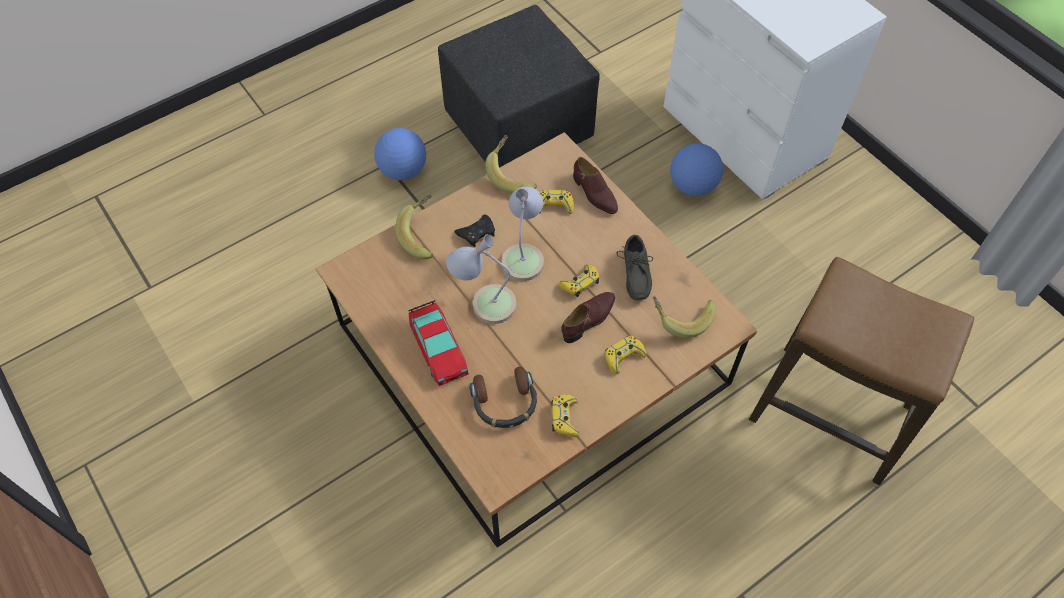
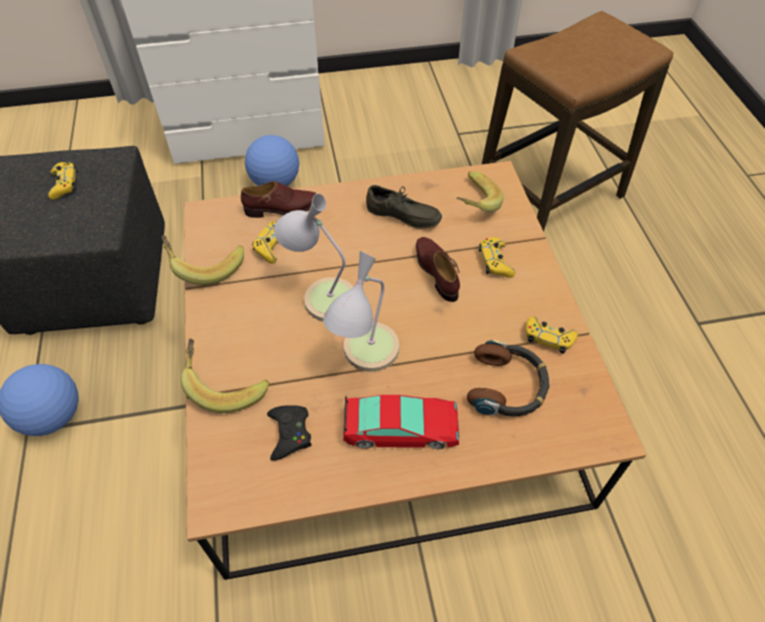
camera: 65 degrees left, 5 degrees down
black game controller [454,215,495,247] -> black game controller moved to [267,405,312,461]
yellow game controller [559,264,599,297] -> yellow game controller moved to [48,162,78,200]

